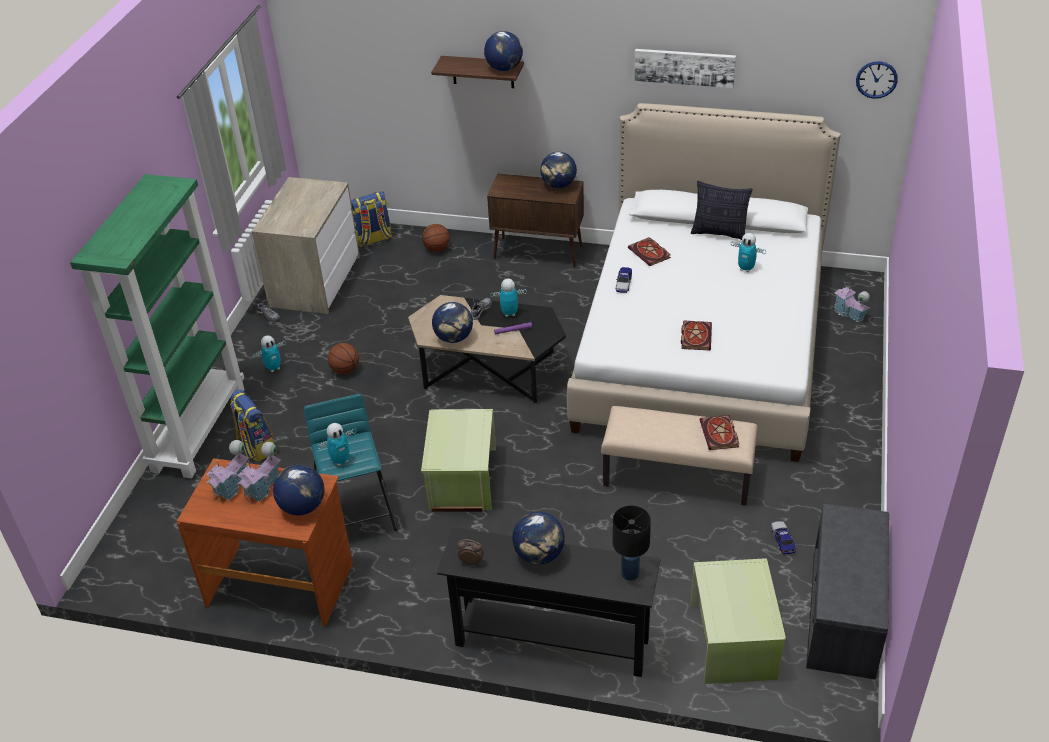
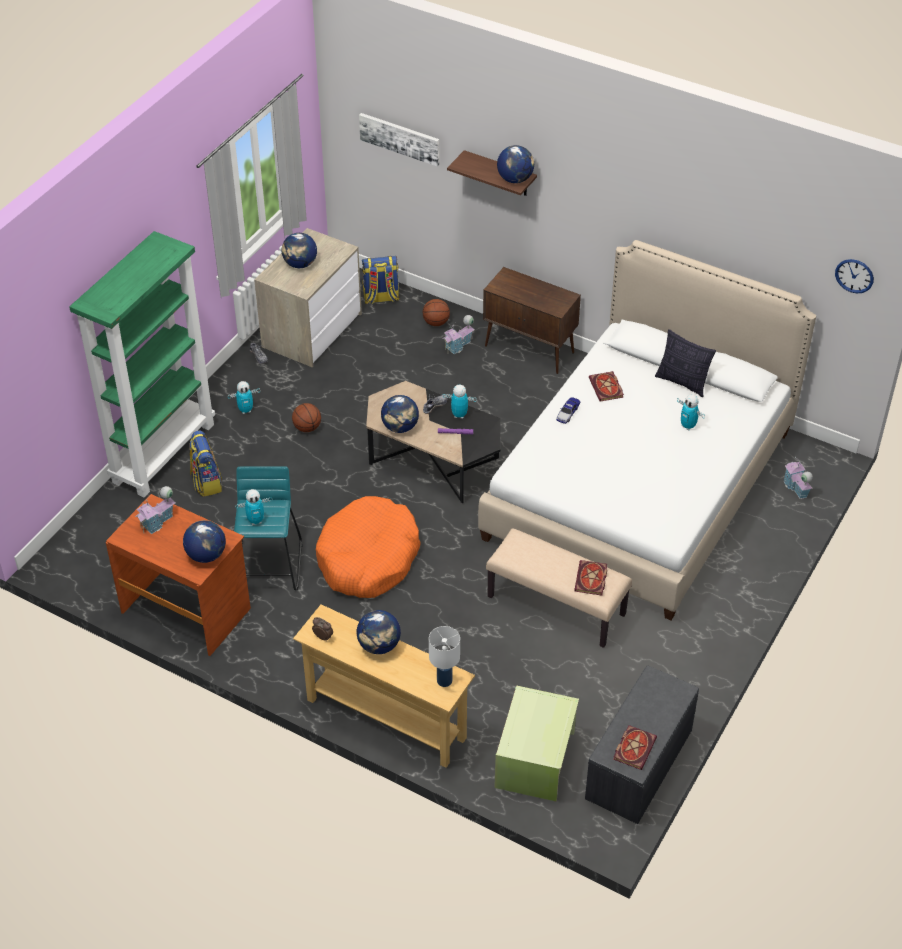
camera: 15 degrees right, 5 degrees up
toy house [237,442,281,503] -> toy house moved to [443,315,474,355]
green storage box [421,409,496,512] -> orange dog bed [316,496,421,598]
black console table [437,528,661,677] -> beige console table [293,604,475,768]
globe [540,152,577,188] -> globe moved to [282,233,317,268]
black table lamp [613,505,651,581] -> white table lamp [429,626,460,687]
picture [634,49,736,88] -> picture moved to [359,113,439,167]
book [681,320,712,350] -> book moved to [613,725,657,770]
toy car [771,521,796,555] -> none

